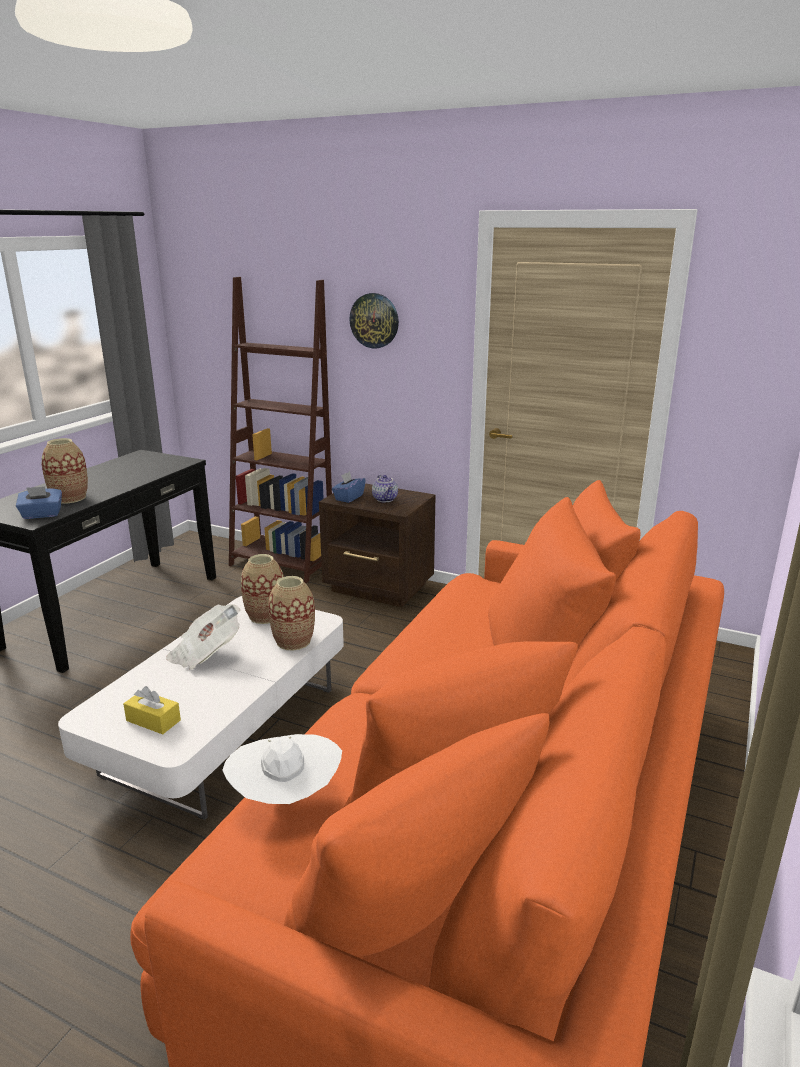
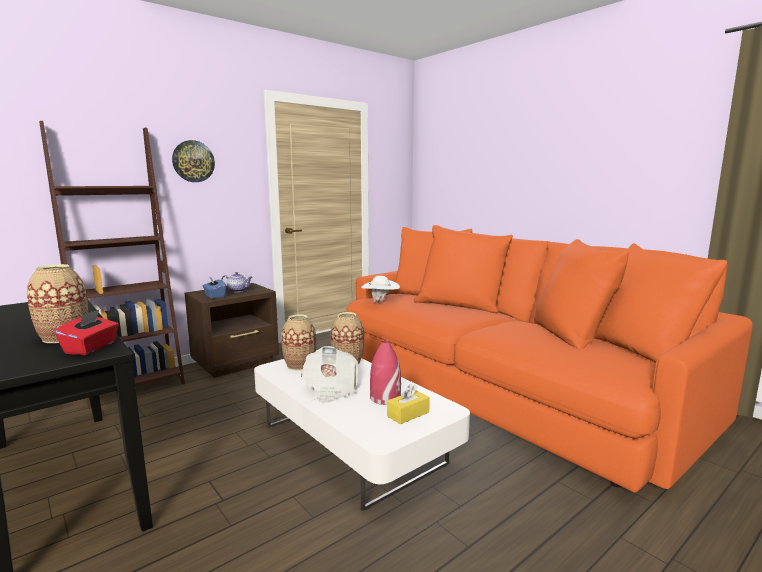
camera: 65 degrees left, 10 degrees down
blue tissue box [16,487,62,519] -> red tissue box [55,310,119,355]
white hat [222,734,342,804] -> white hat moved to [361,276,400,302]
none -> red vase [370,340,401,405]

